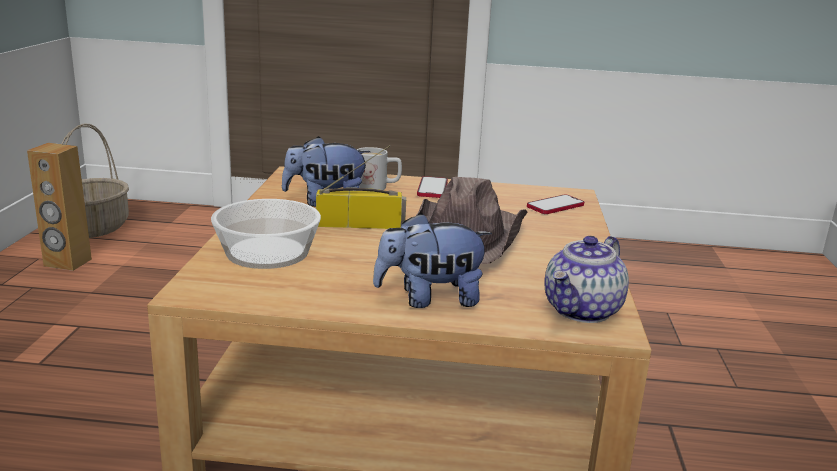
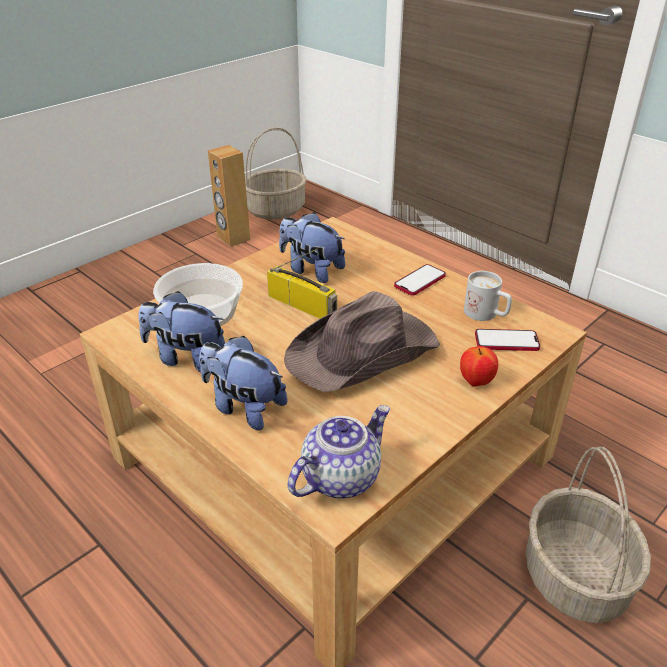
camera: 40 degrees right, 15 degrees up
white mug [357,147,402,190] -> white mug moved to [464,271,512,321]
teapot [545,236,629,323] -> teapot turned 150 degrees clockwise [288,405,390,498]
none -> plush toy [139,291,225,372]
none -> apple [460,346,498,387]
none -> basket [526,447,651,623]

